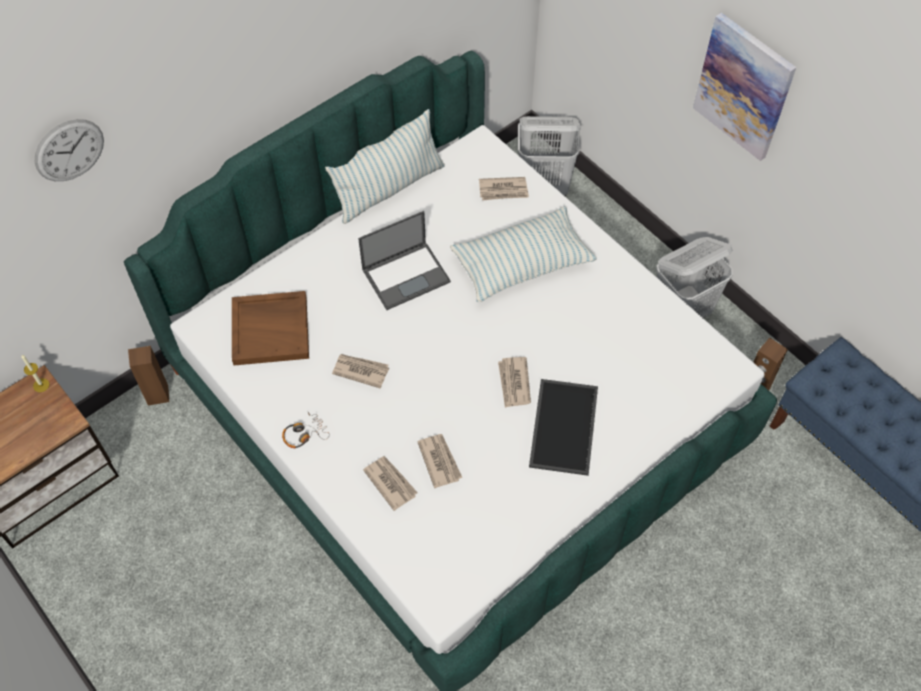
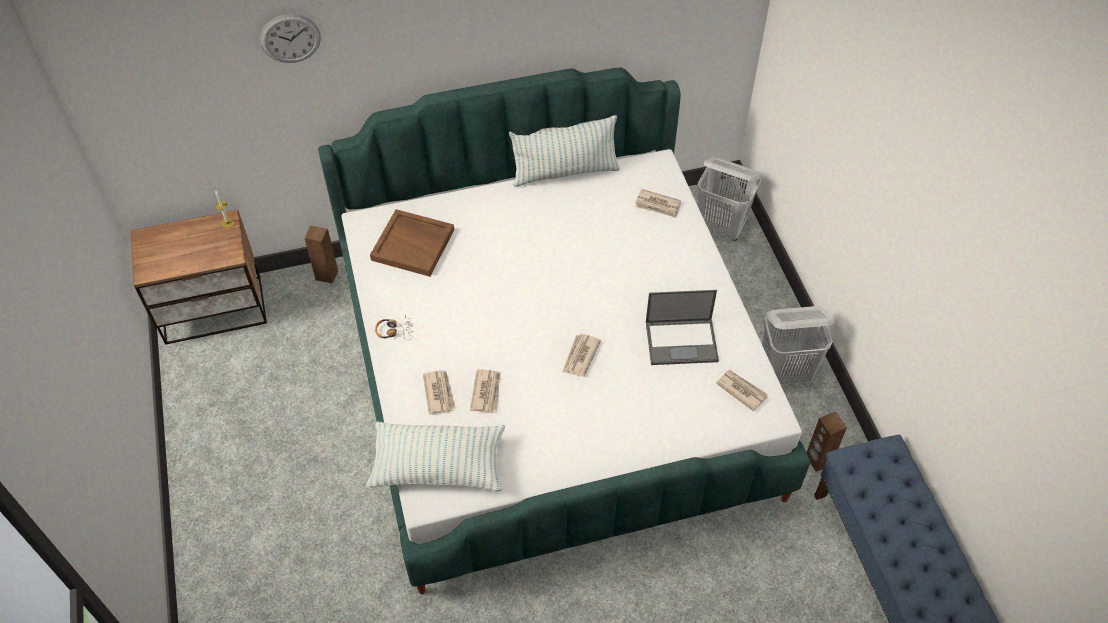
camera: 25 degrees right, 5 degrees down
newspaper [332,354,389,388] -> newspaper moved to [716,370,768,411]
laptop [358,211,451,310] -> laptop moved to [646,290,719,365]
pillow [450,206,597,303] -> pillow moved to [366,422,505,491]
tray [529,379,598,476] -> none
picture [693,13,796,161] -> none

